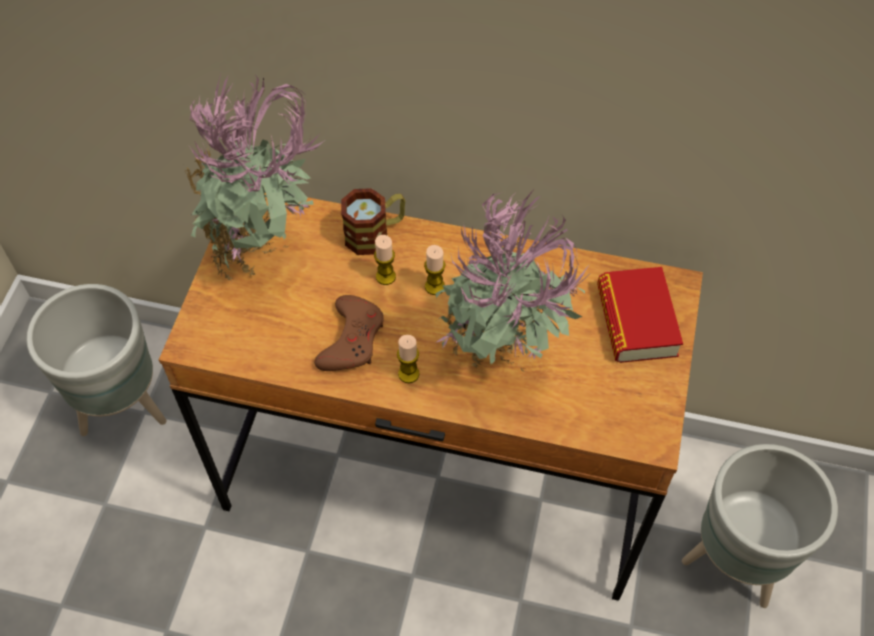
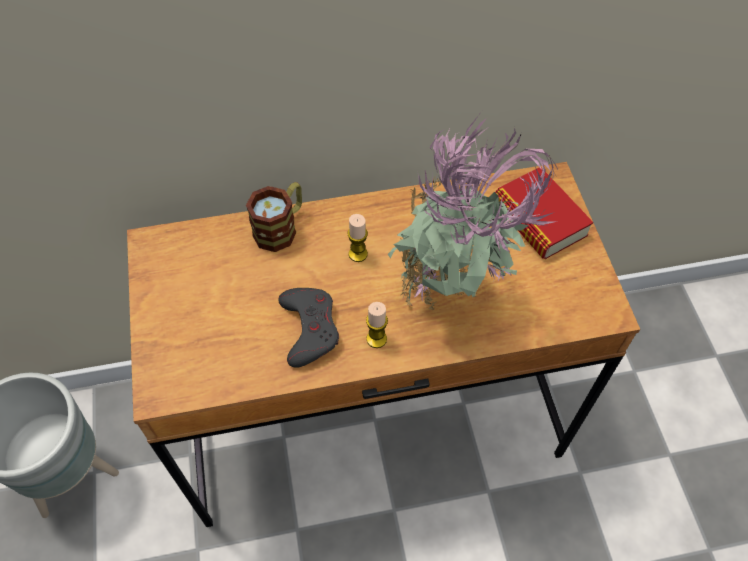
camera: 25 degrees left, 0 degrees up
potted plant [185,74,324,281] -> none
brown game controller [314,295,384,371] -> grey game controller [278,288,339,368]
candle [374,235,396,285] -> none
grey planter [682,444,838,608] -> none

